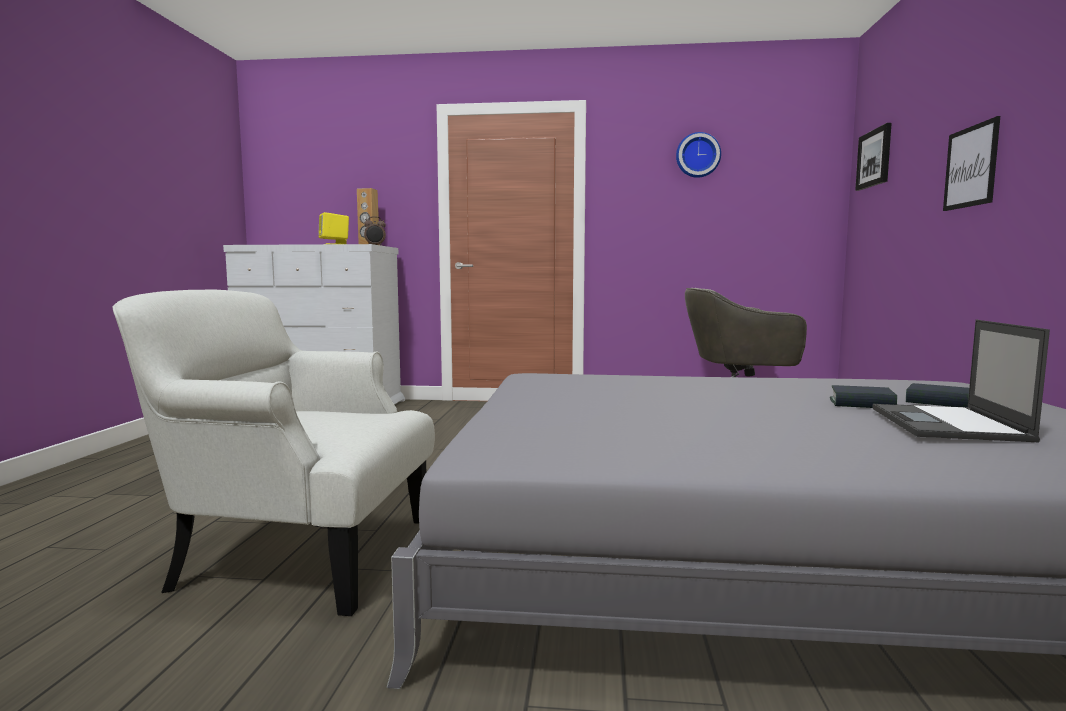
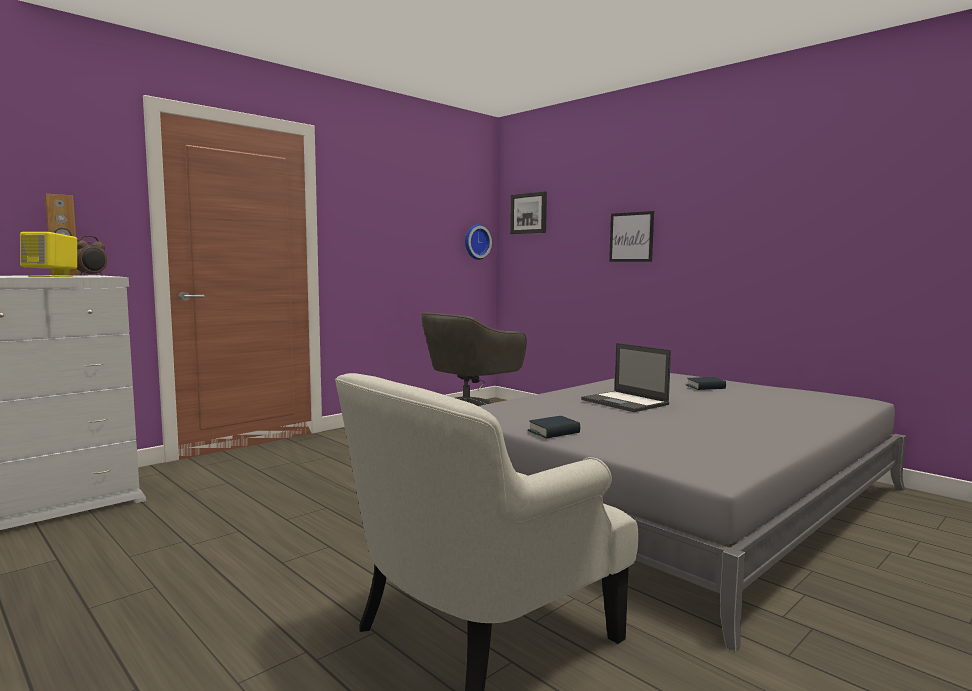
camera: 50 degrees left, 0 degrees up
wall clock [676,132,721,178] -> wall clock moved to [465,224,492,260]
book [830,385,897,408] -> book moved to [528,416,580,438]
laptop [873,320,1050,442] -> laptop moved to [581,343,671,412]

